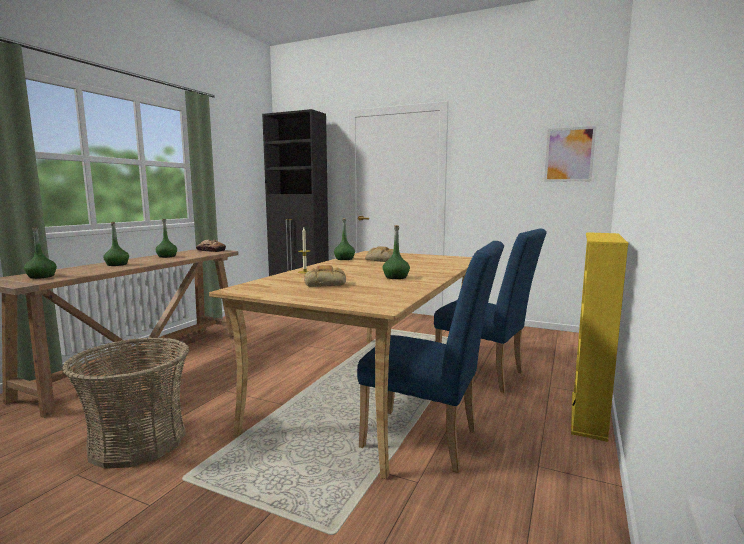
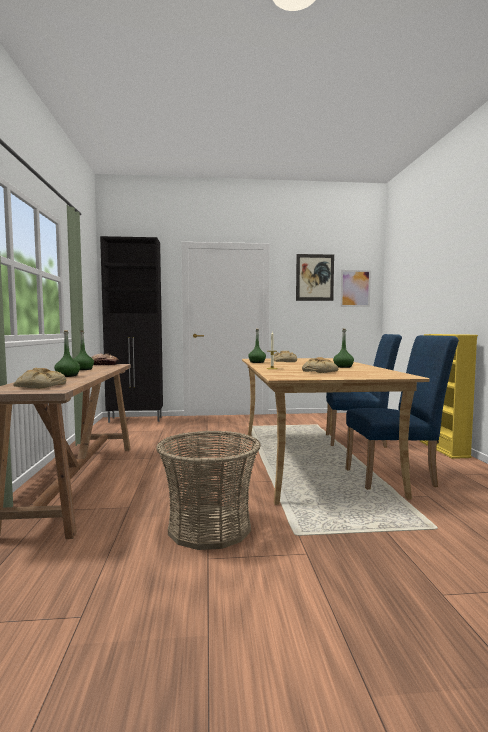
camera: 30 degrees left, 5 degrees down
green bottle [24,227,57,279] -> bread [13,368,66,389]
none -> picture [296,254,334,301]

